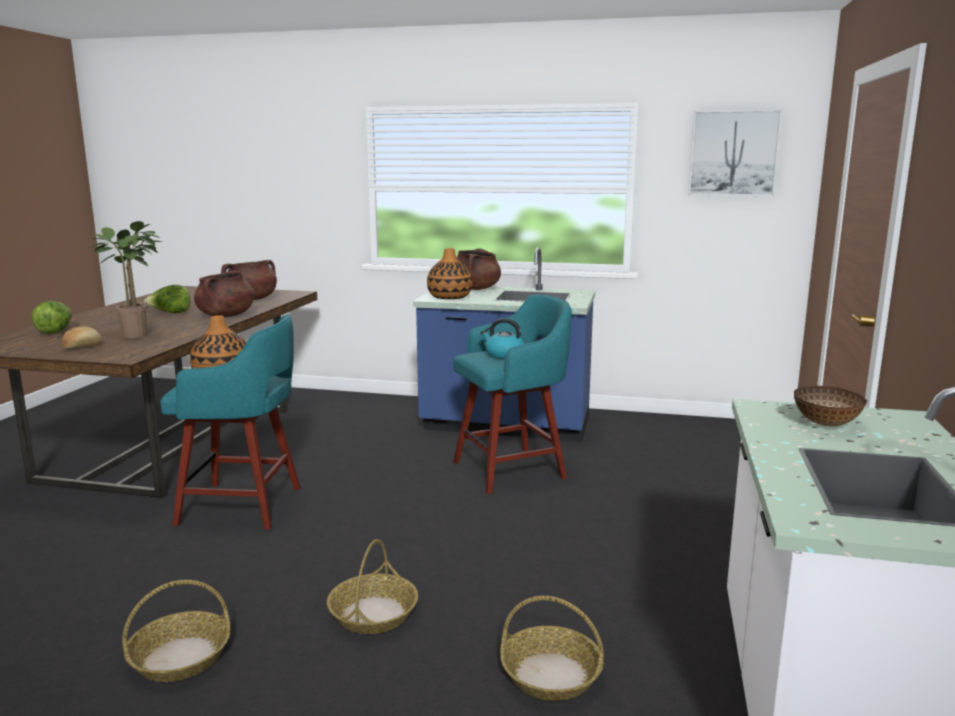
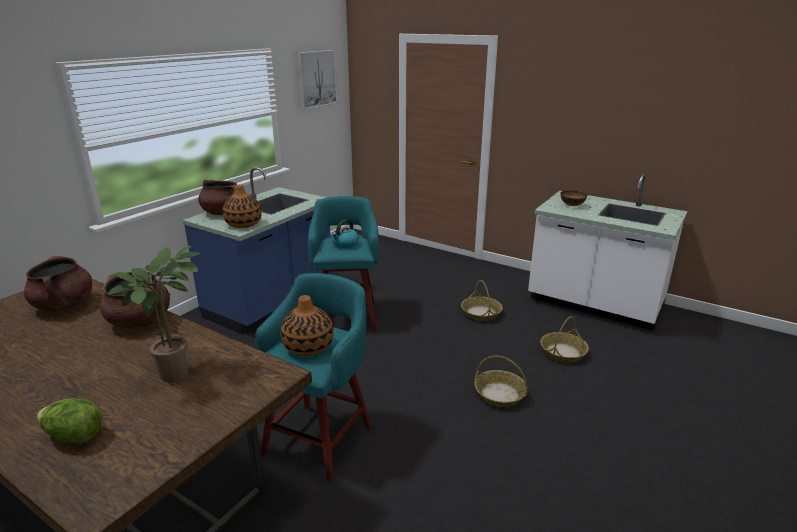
camera: 70 degrees left, 10 degrees up
bread [62,326,102,349] -> none
basket [122,580,230,682] -> basket moved to [461,280,503,321]
lettuce [144,285,191,313] -> none

